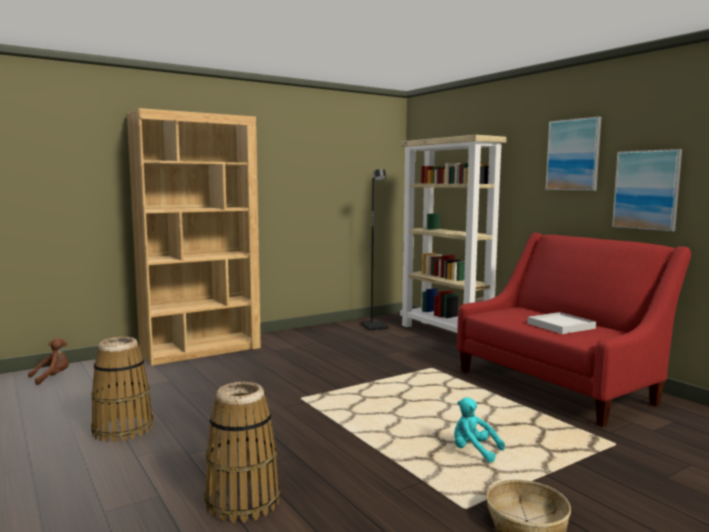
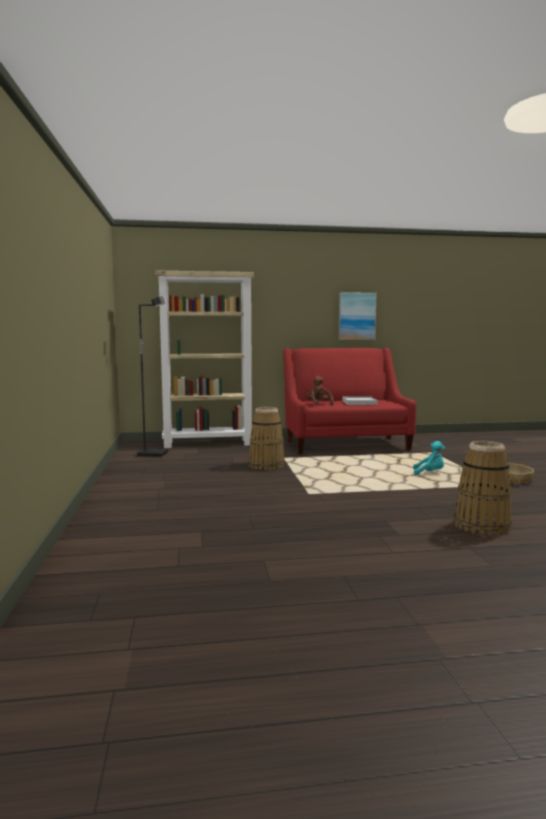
camera: 65 degrees left, 0 degrees up
brown plush toy [28,338,69,385] -> brown plush toy moved to [306,376,334,405]
basket [91,337,153,443] -> basket moved to [249,407,285,470]
brown bookcase [127,108,261,366] -> none
turquoise plush toy [454,397,505,463] -> turquoise plush toy turned 135 degrees counterclockwise [413,441,445,475]
picture [546,117,601,191] -> none

